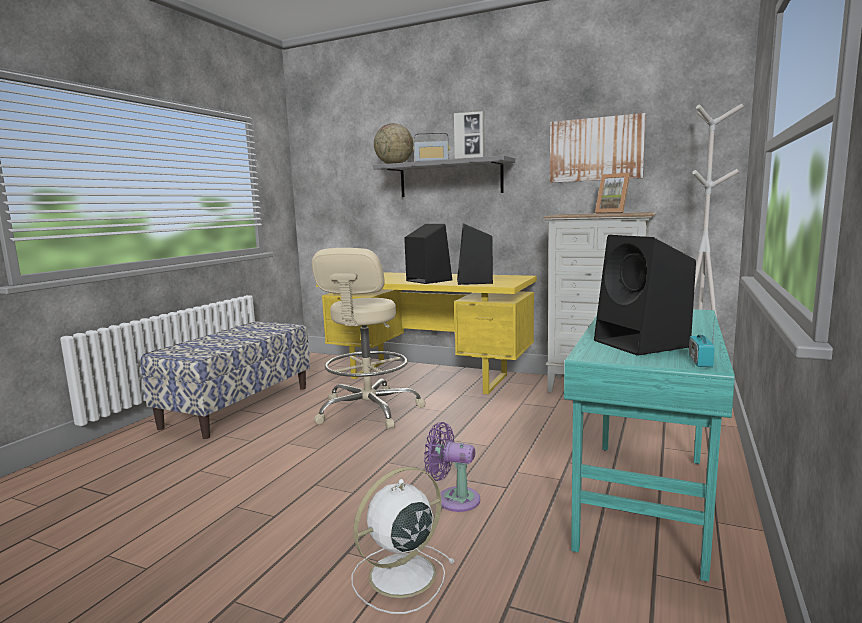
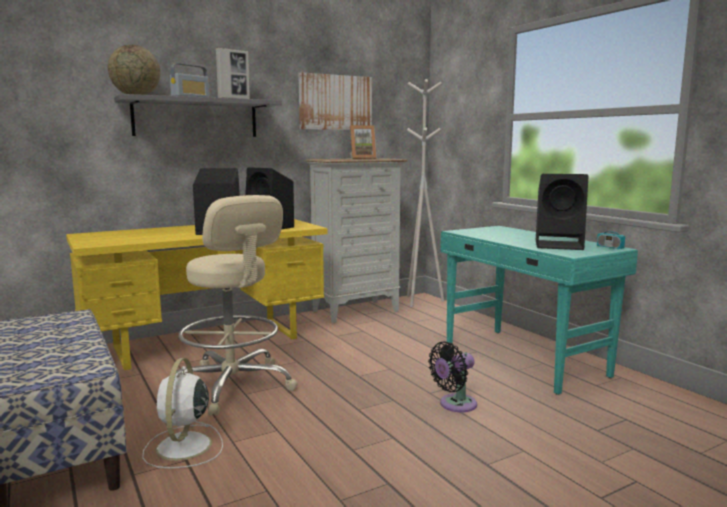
camera: 55 degrees left, 0 degrees up
white fan [352,467,455,614] -> white fan moved to [142,358,223,468]
purple fan [424,422,480,512] -> black fan [428,341,477,412]

